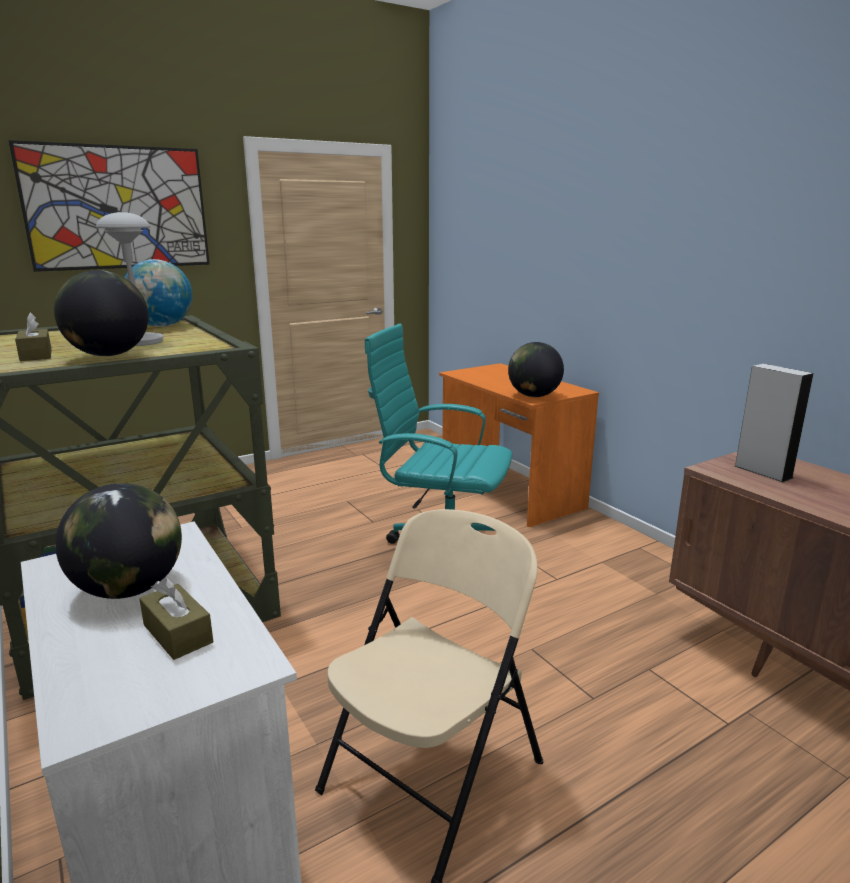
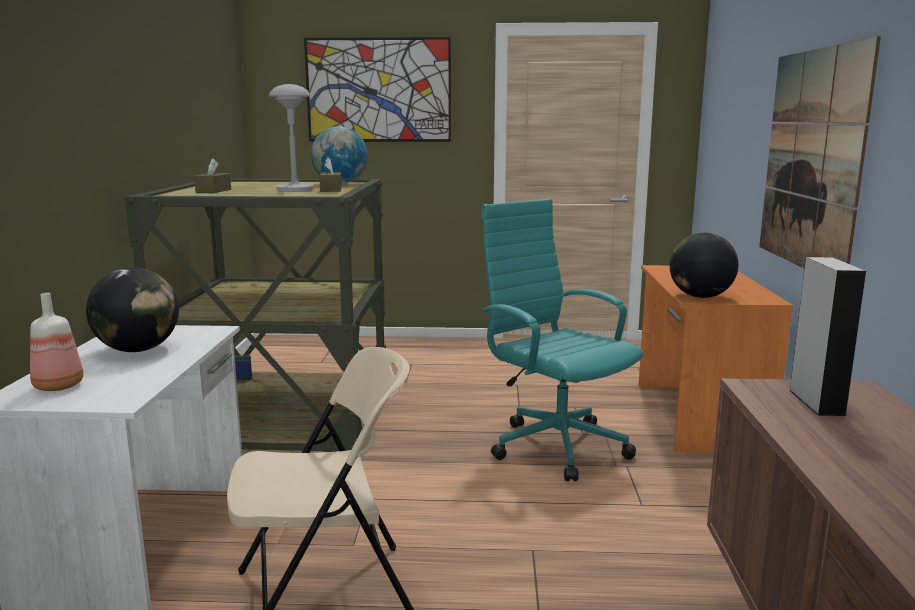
camera: 35 degrees right, 5 degrees down
globe [54,270,148,356] -> none
brown tissue box [139,578,213,660] -> brown tissue box moved to [319,158,342,192]
none -> bottle [30,293,84,391]
none -> picture [759,36,881,269]

